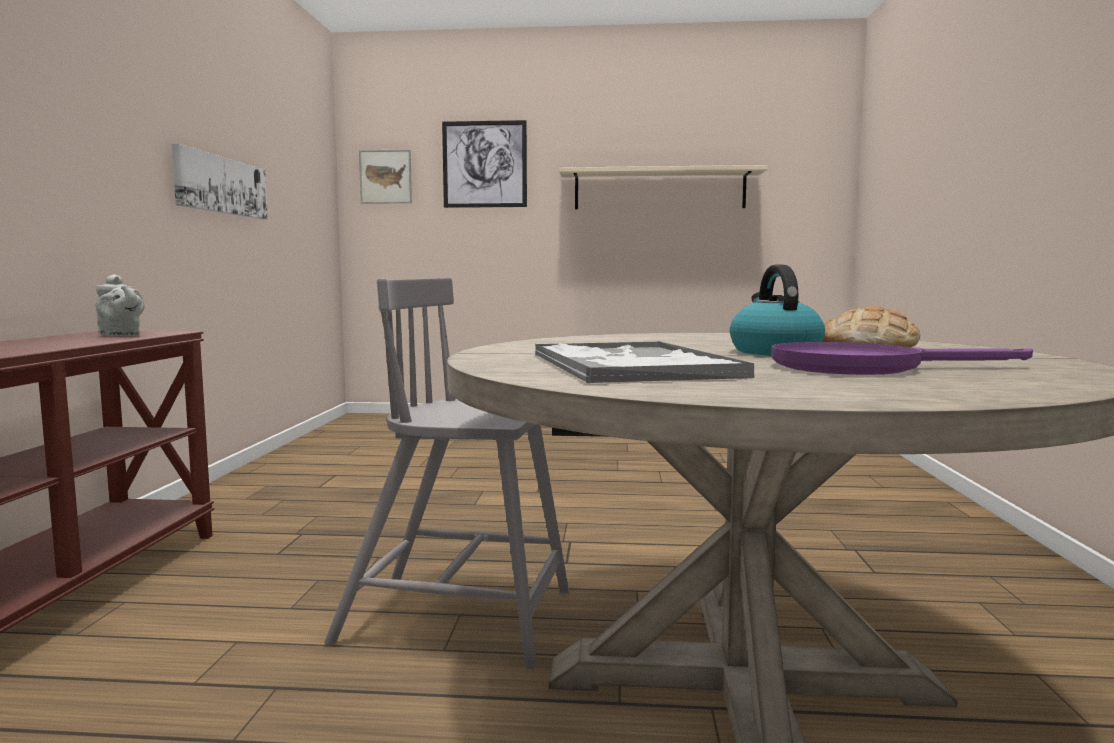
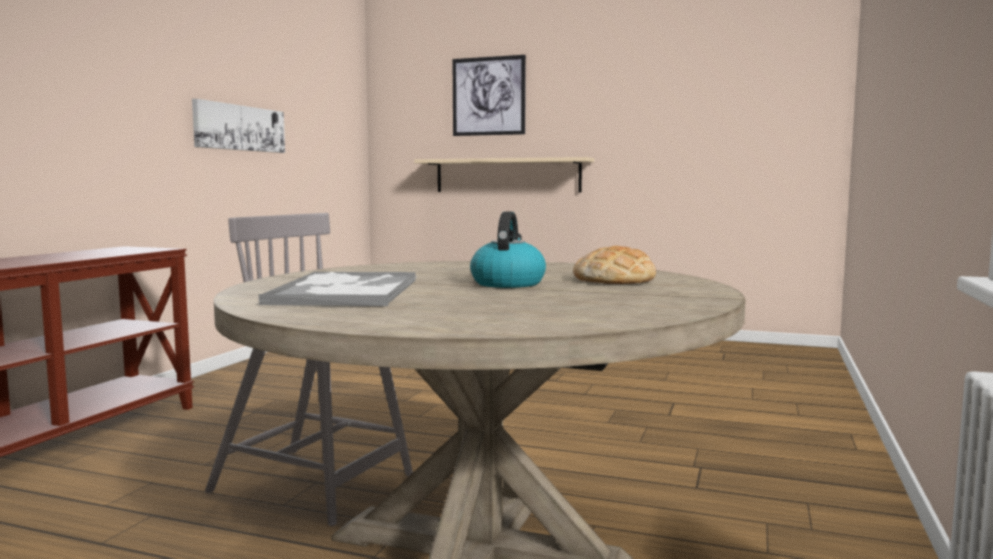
camera: 15 degrees right, 0 degrees up
grey teapot [96,274,145,336] -> none
picture [359,149,412,204] -> none
beige shelf [559,165,768,209] -> beige shelf moved to [414,157,594,193]
purple frying pan [771,342,1033,375] -> none

